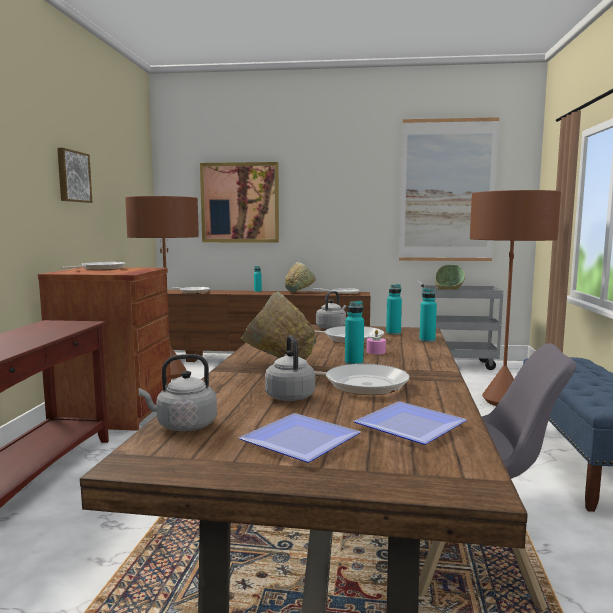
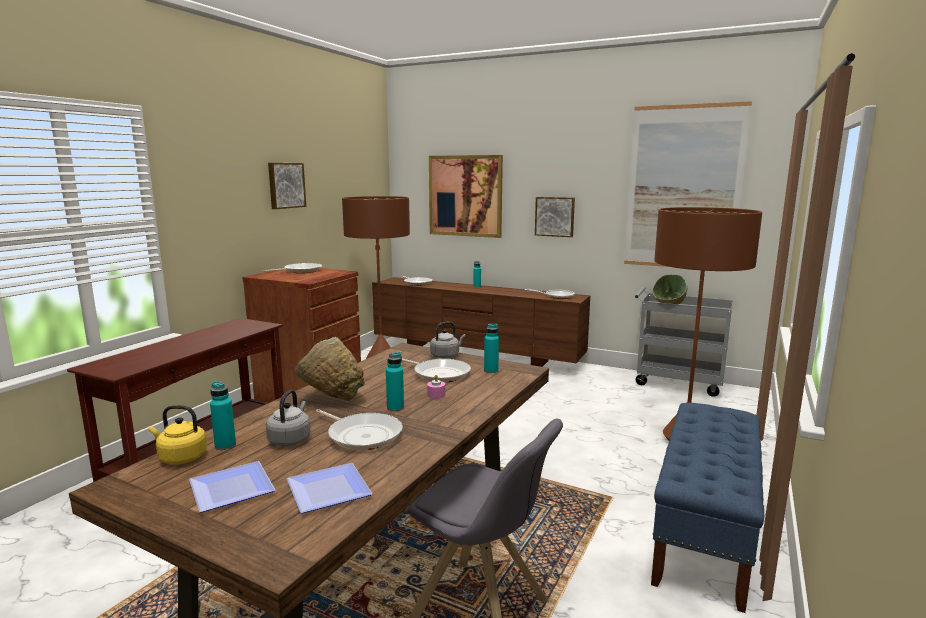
camera: 20 degrees right, 5 degrees up
grey kettle [138,354,217,431] -> yellow kettle [148,405,207,464]
green bowl [285,262,316,293] -> none
turquoise bottle [419,288,437,342] -> turquoise bottle moved to [210,381,236,450]
none -> picture [535,197,575,237]

